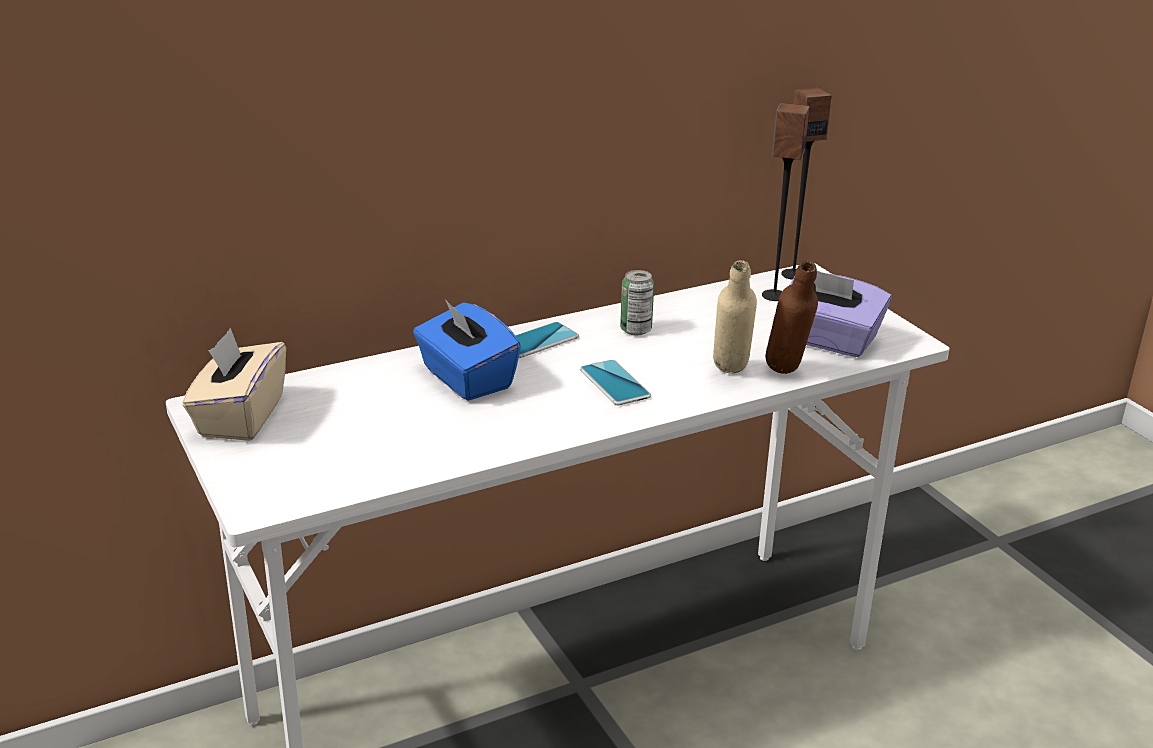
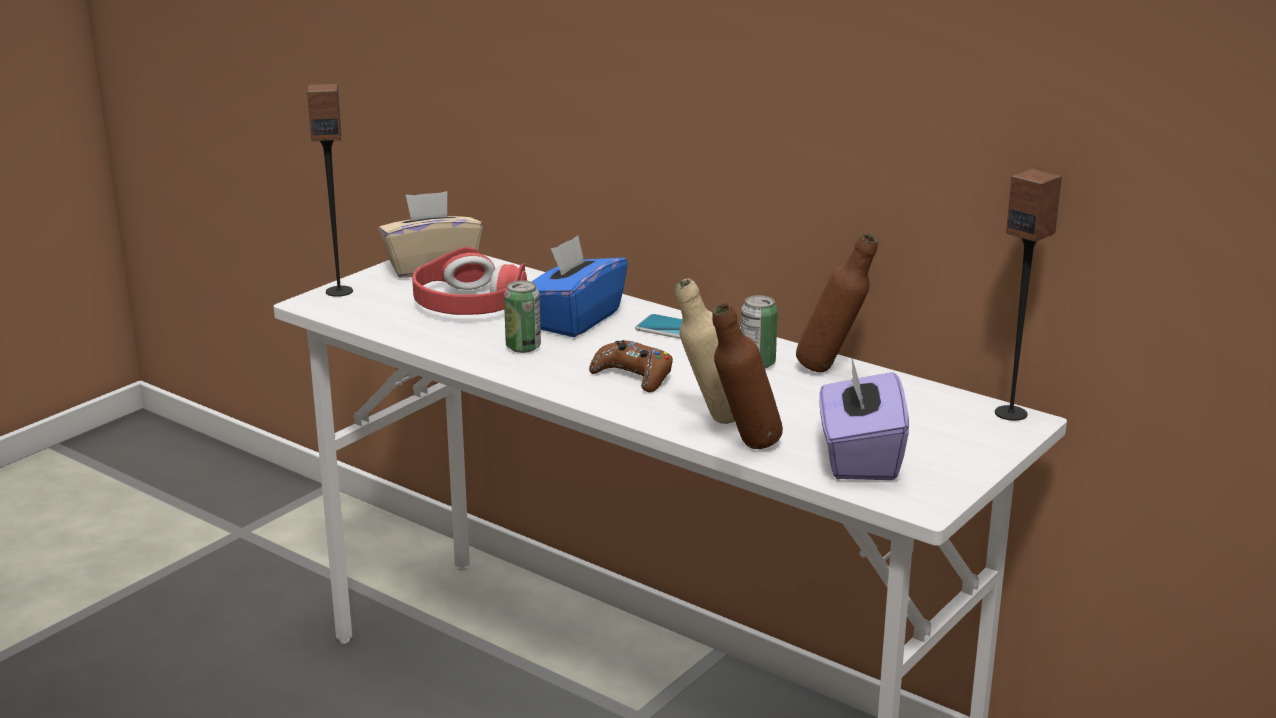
camera: 65 degrees right, 5 degrees down
phone [580,360,651,405] -> brown game controller [589,340,673,392]
speaker [762,103,810,301] -> speaker moved to [307,84,353,297]
none -> red headphones [412,247,527,315]
none -> can [504,280,541,353]
none -> brown bottle [796,233,878,372]

